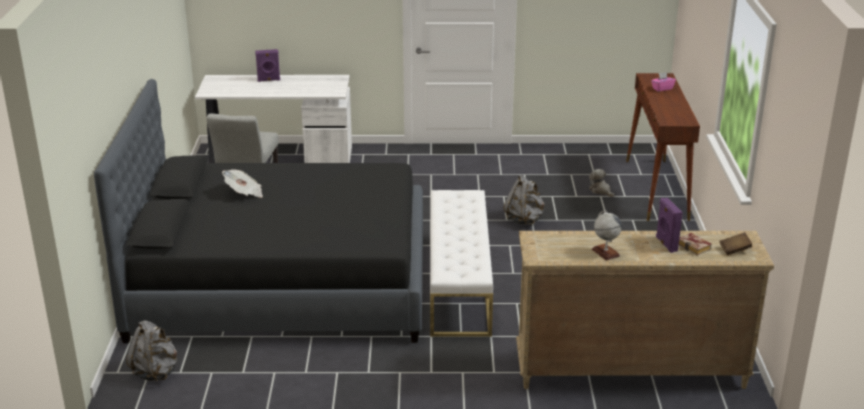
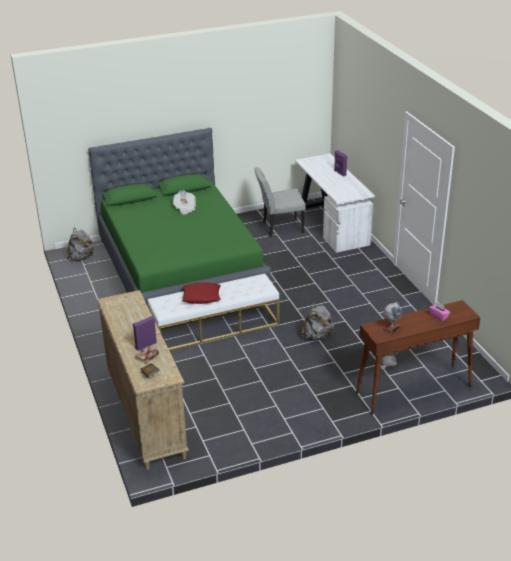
camera: 70 degrees right, 5 degrees up
black bed [94,79,423,343] -> green bed [88,128,271,306]
globe [592,211,622,261] -> globe moved to [383,302,402,334]
none -> red pillow [182,282,221,304]

